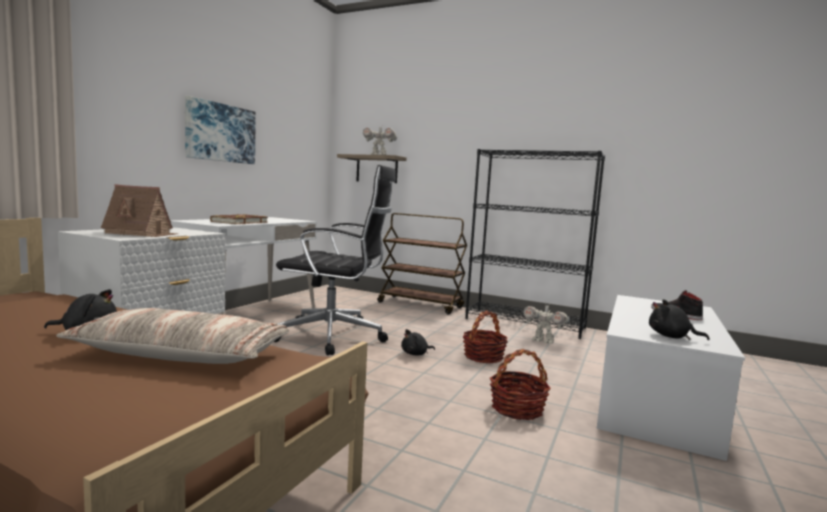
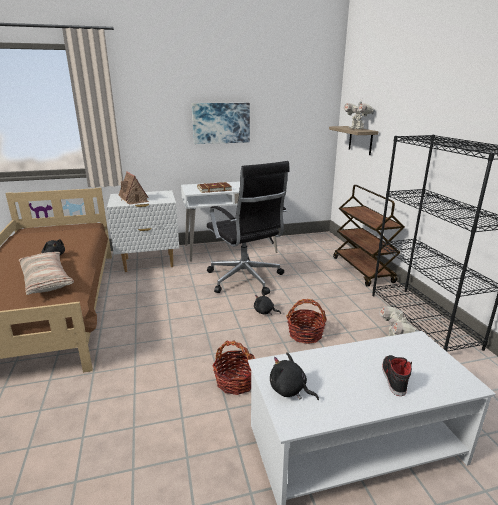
camera: 50 degrees right, 15 degrees up
black plush toy [649,299,709,340] -> black plush toy turned 45 degrees counterclockwise [270,352,319,400]

